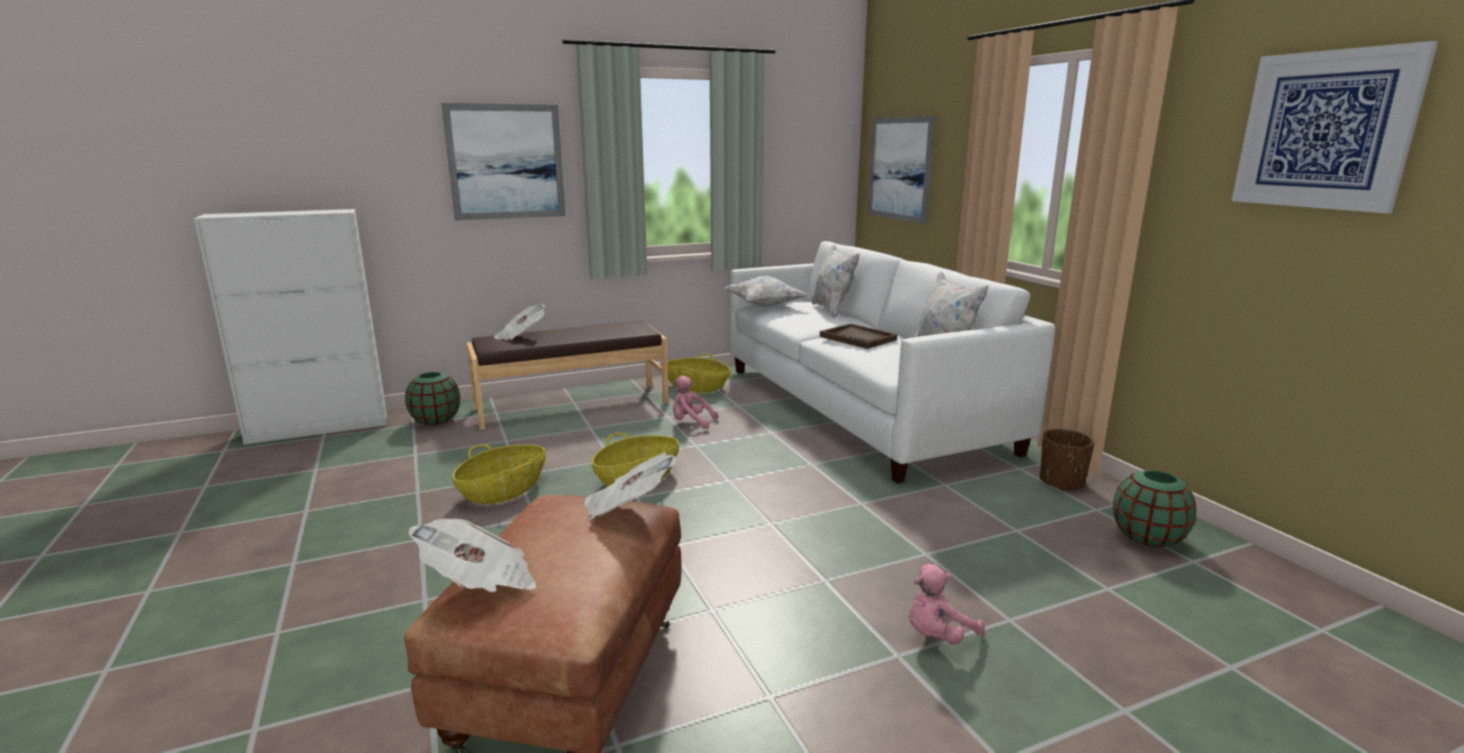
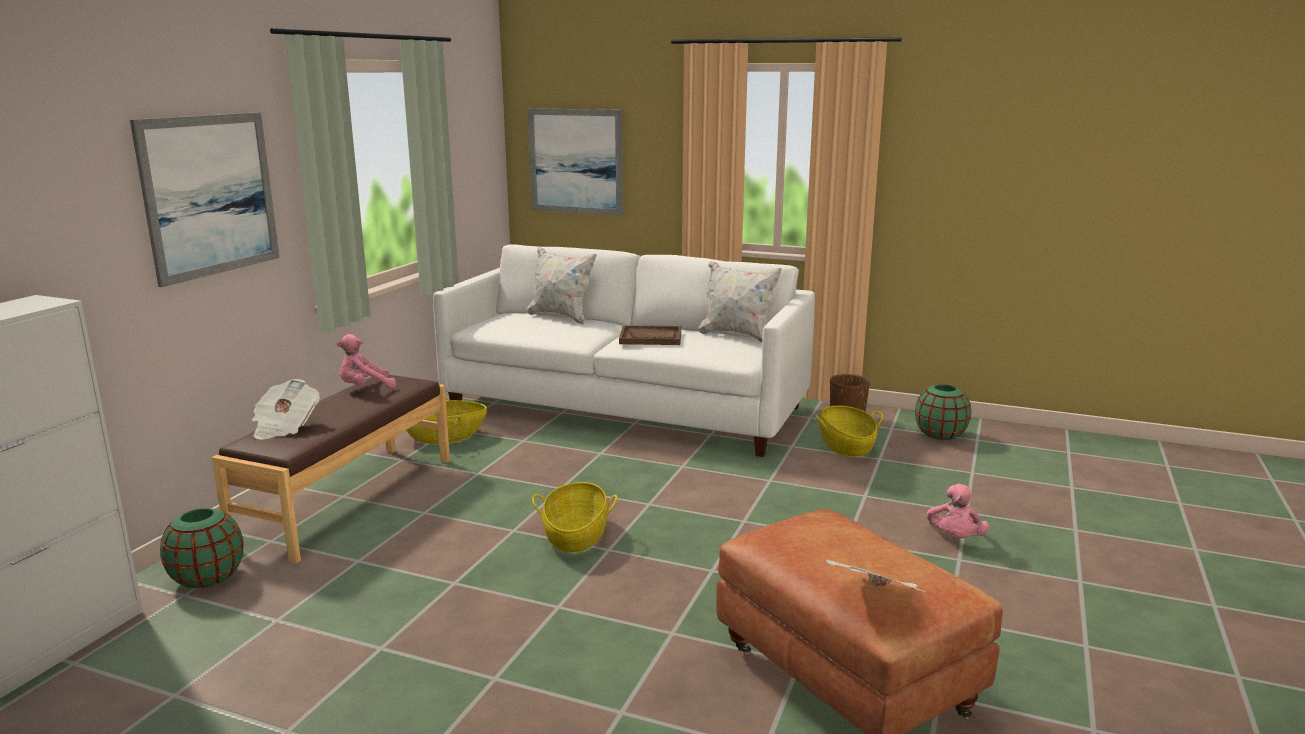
camera: 45 degrees left, 0 degrees up
basket [452,444,546,504] -> basket moved to [815,406,883,457]
newspaper [584,452,676,520] -> none
pink plush toy [673,376,718,429] -> pink plush toy moved to [336,334,396,388]
white pillow [725,276,808,307] -> none
picture [1231,41,1438,213] -> none

